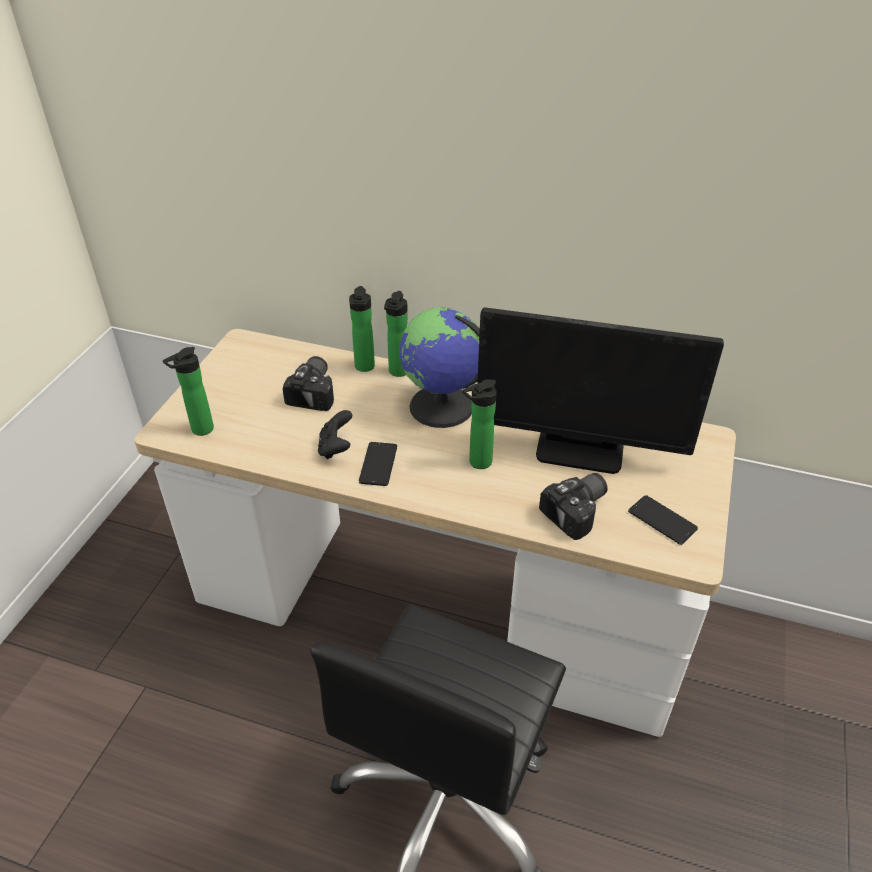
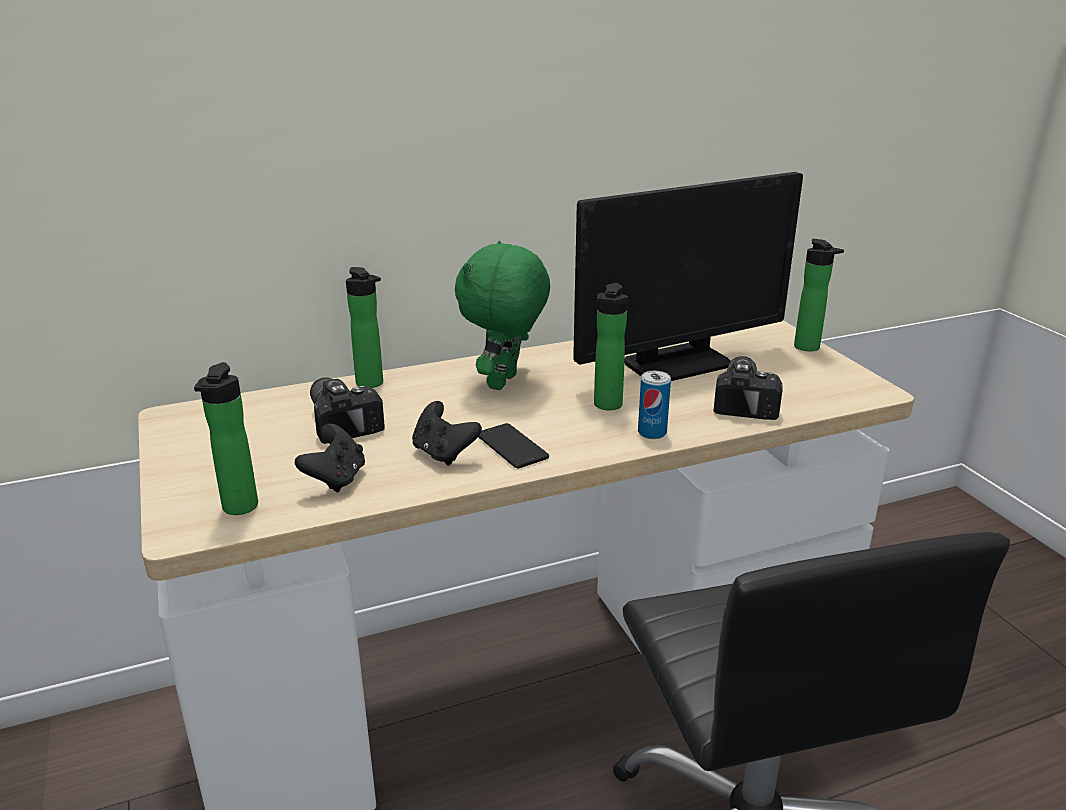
camera: 40 degrees left, 15 degrees down
bottle [384,291,408,377] -> bottle moved to [794,239,844,351]
globe [400,307,480,428] -> green plush toy [455,241,550,390]
phone [628,495,698,545] -> none
none -> black game controller [295,424,365,493]
none -> can [638,371,671,439]

